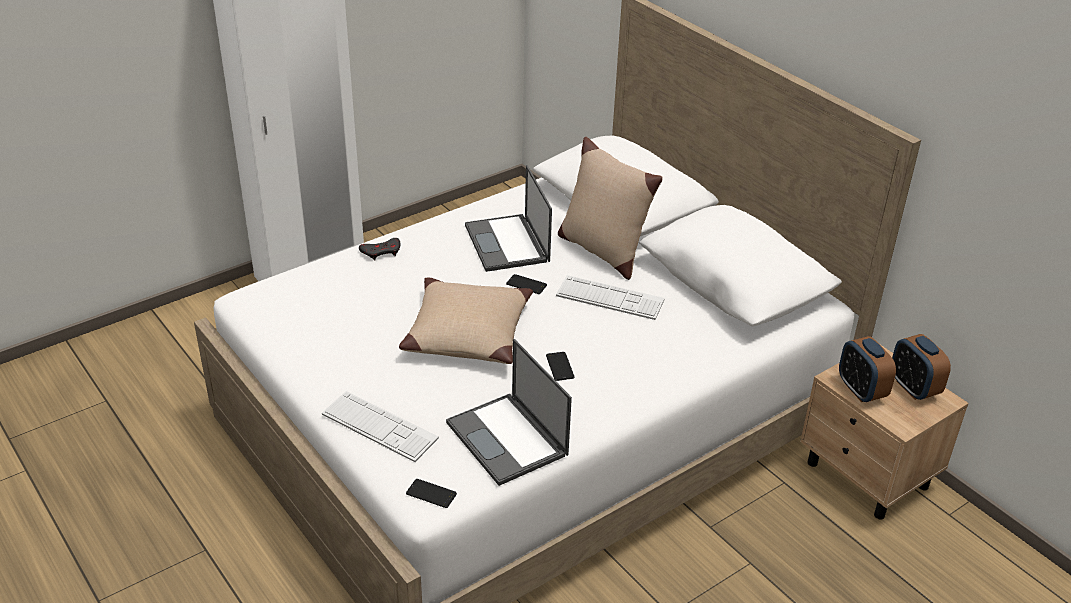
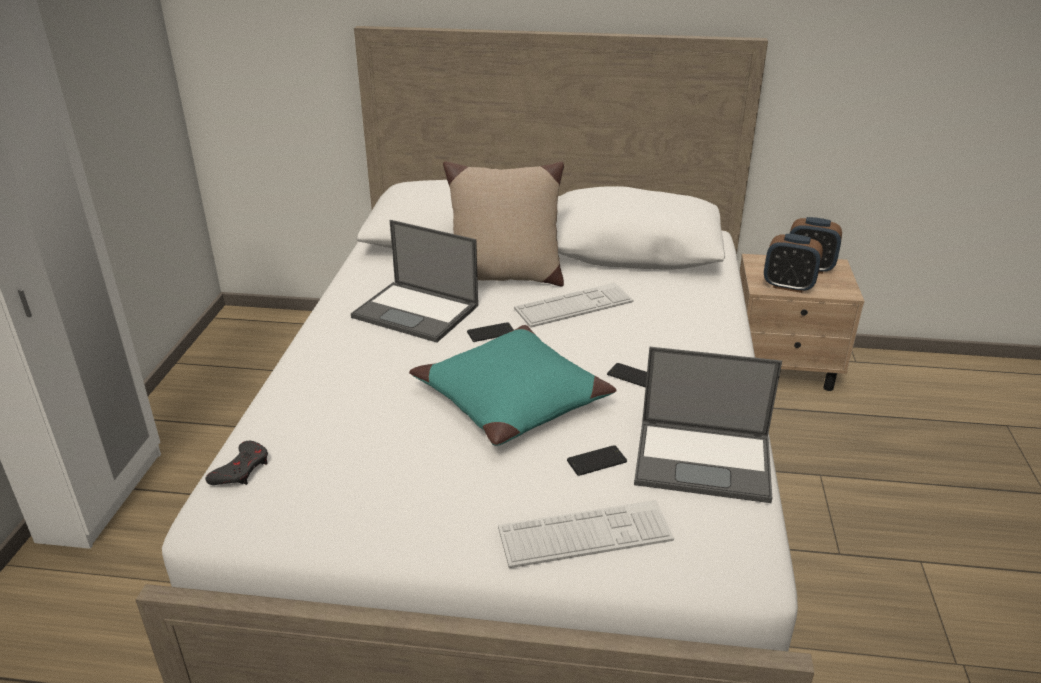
camera: 45 degrees left, 5 degrees down
grey game controller [359,238,401,261] -> grey game controller moved to [205,441,268,485]
beige pillow [399,277,533,364] -> turquoise pillow [409,325,617,446]
phone [406,479,457,508] -> phone moved to [567,445,627,476]

